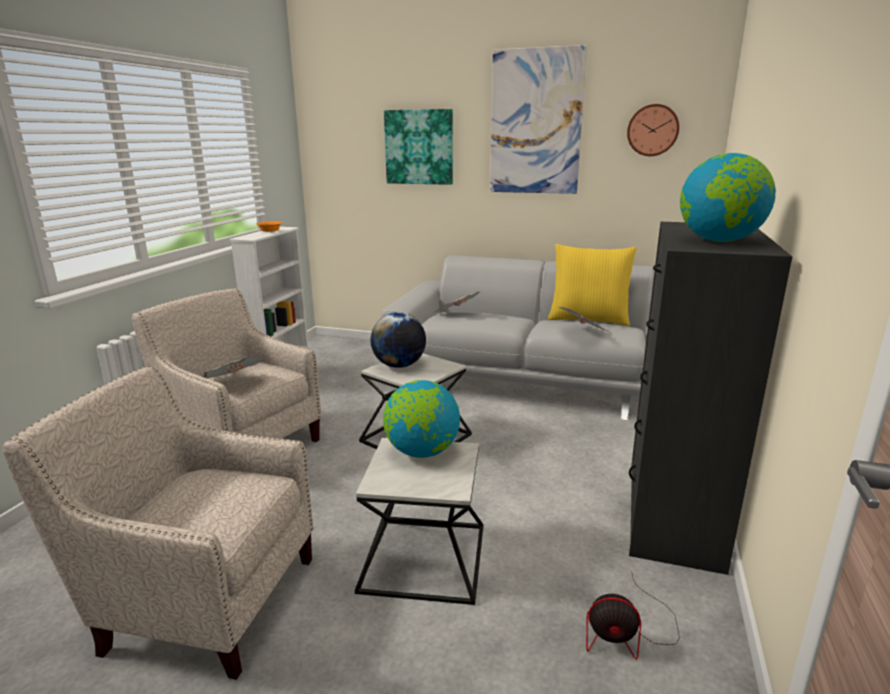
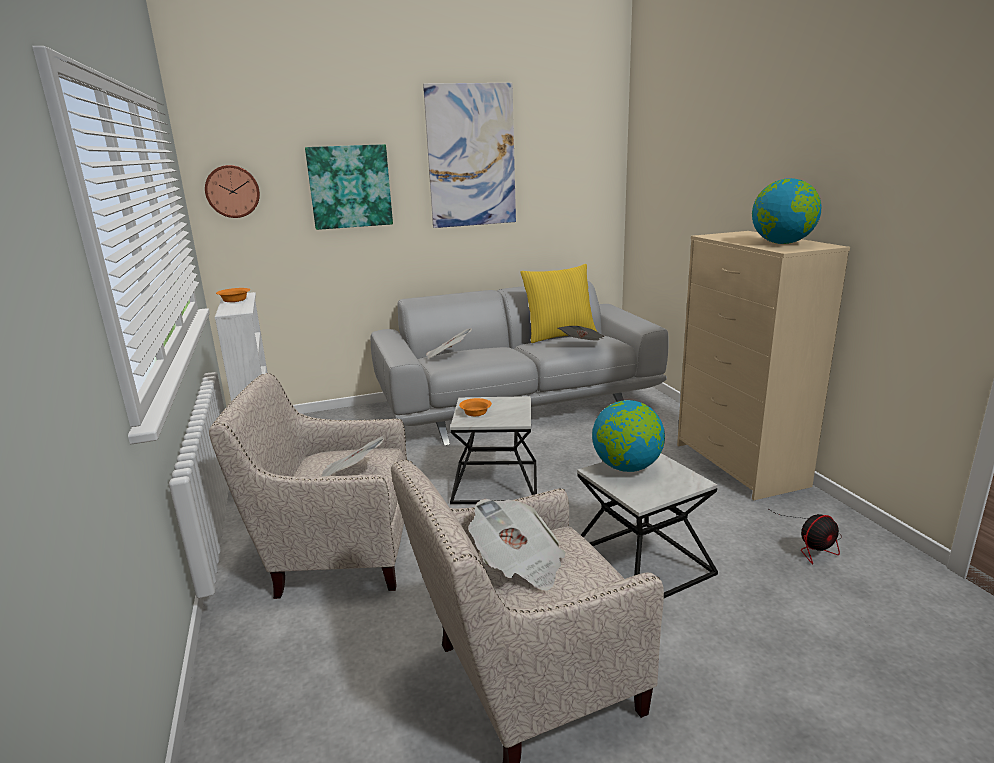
camera: 35 degrees left, 0 degrees up
globe [370,312,426,368] -> orange bowl [459,398,492,416]
wall clock [627,104,679,156] -> wall clock moved to [205,165,260,218]
black dresser [629,222,793,575] -> beige dresser [677,231,850,500]
none -> newspaper [469,499,566,591]

